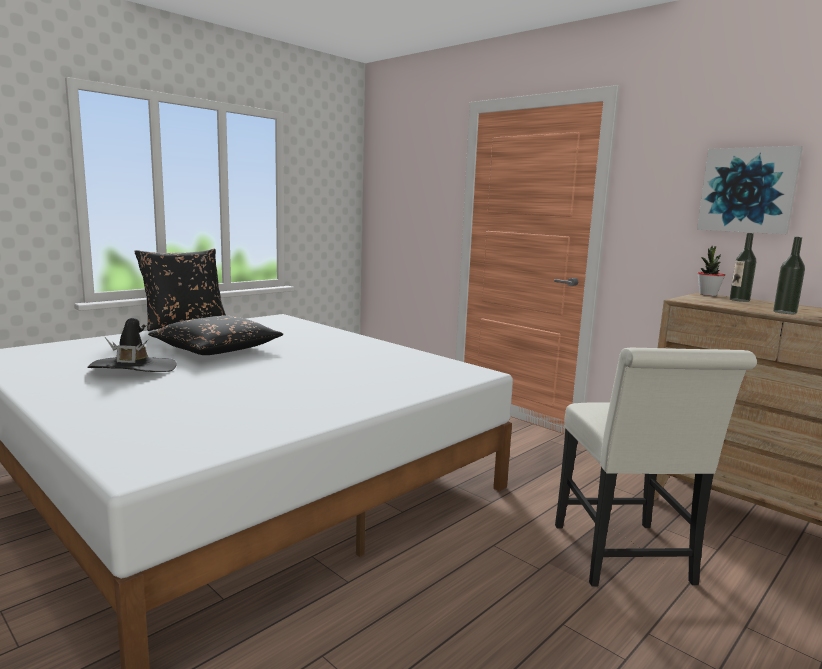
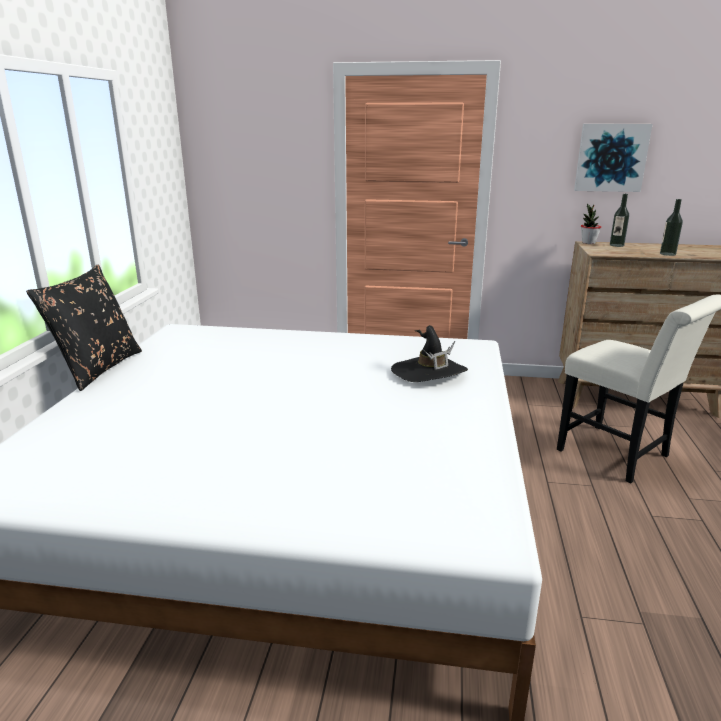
camera: 35 degrees left, 10 degrees up
black hat [87,318,177,372] -> black hat moved to [391,325,468,382]
black pillow [148,315,283,355] -> none

